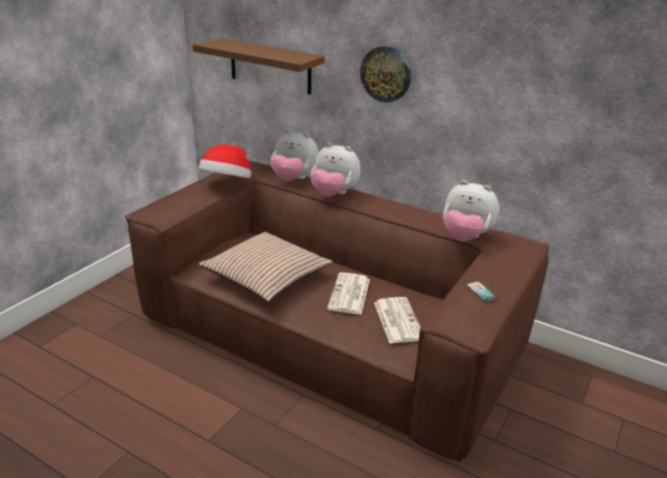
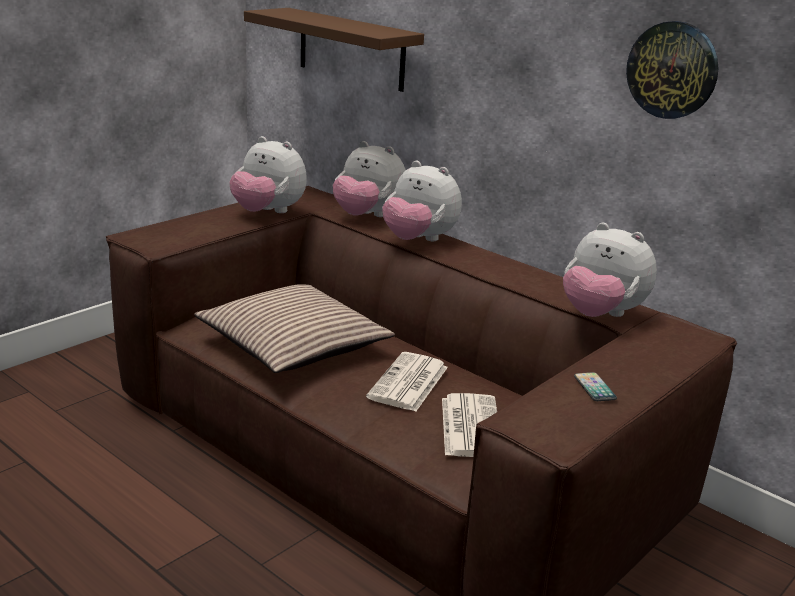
camera: 10 degrees right, 5 degrees down
hat [199,144,251,179] -> plush toy [230,136,307,213]
wall clock [360,46,411,103] -> wall clock moved to [626,21,718,119]

